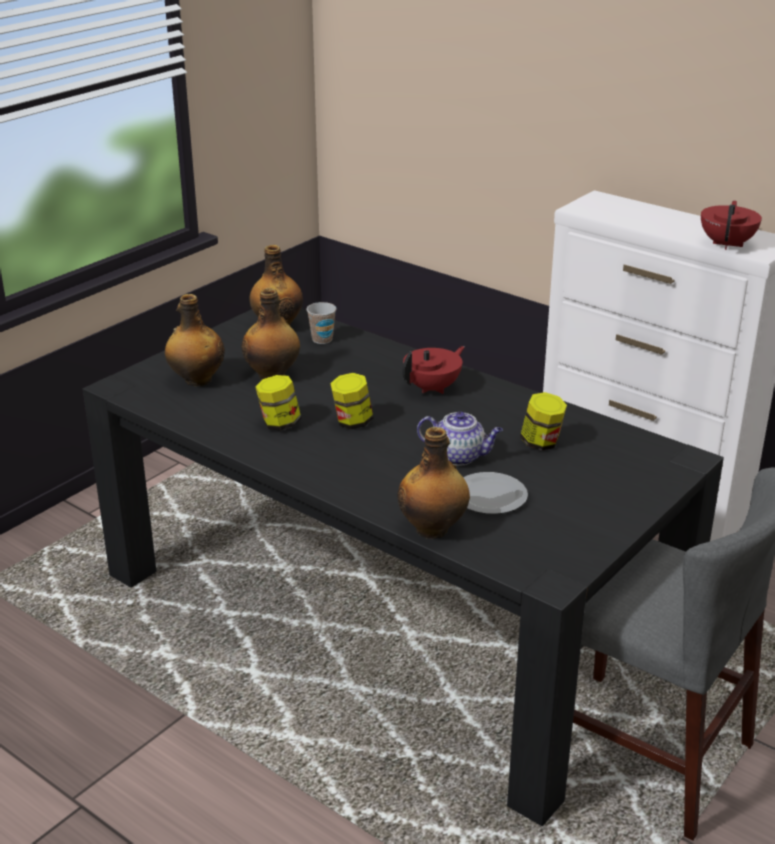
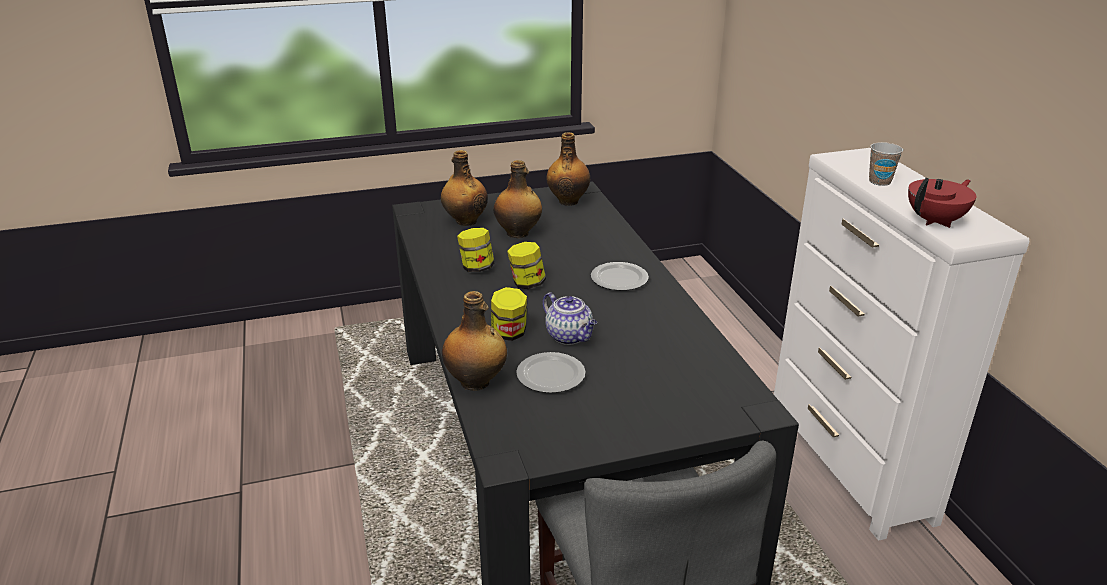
camera: 35 degrees right, 0 degrees up
cup [306,302,336,344] -> cup moved to [869,142,903,186]
red teapot [402,346,464,394] -> plate [591,262,649,291]
jar [520,392,567,451] -> jar moved to [491,287,527,341]

